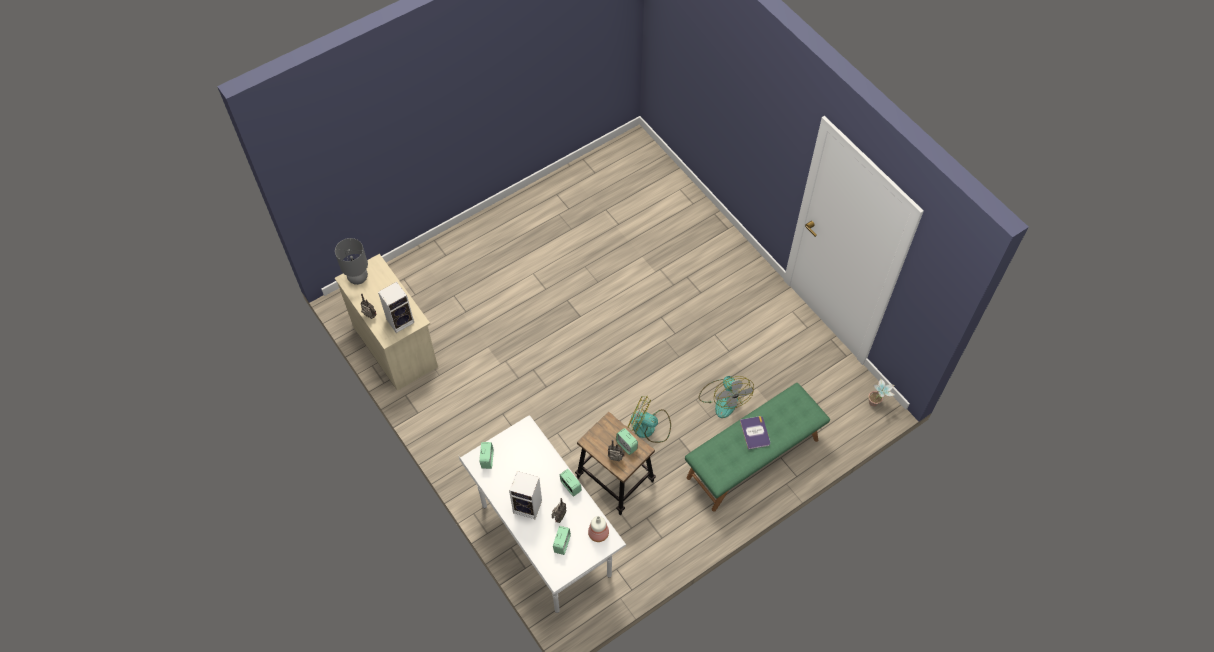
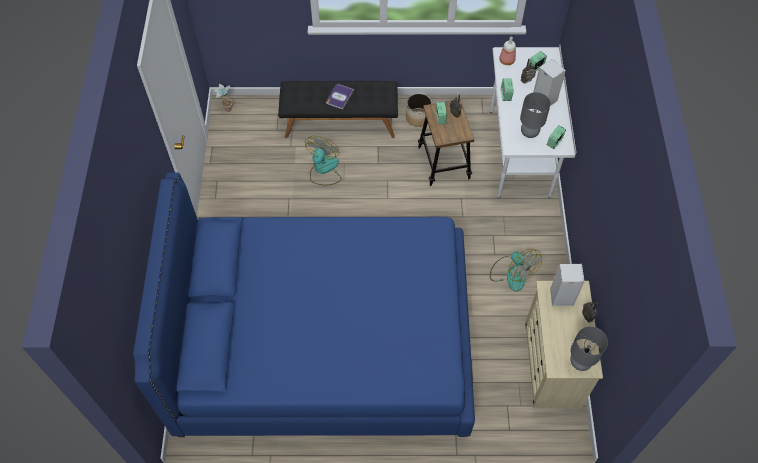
camera: 145 degrees left, 0 degrees up
fan [627,396,671,443] -> fan moved to [490,249,542,292]
green bench [685,383,830,512] -> black bench [278,81,398,138]
none -> blue bed [133,172,475,437]
none -> planter [406,93,432,127]
none -> grey table lamp [520,92,551,138]

